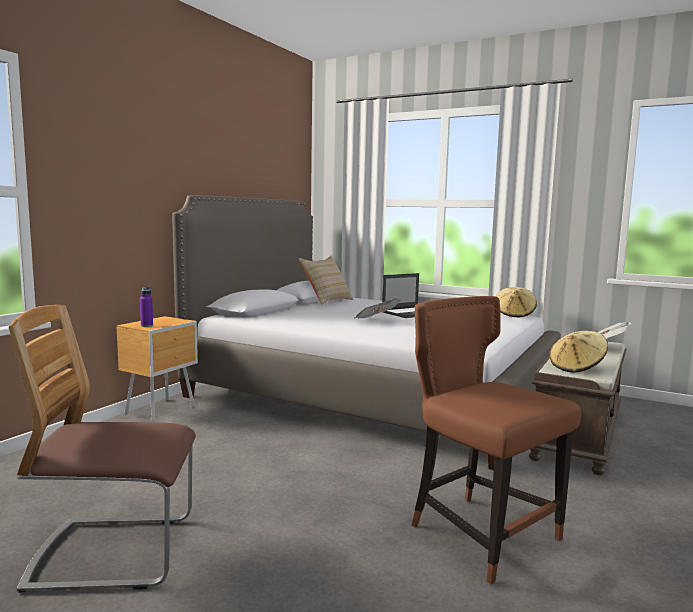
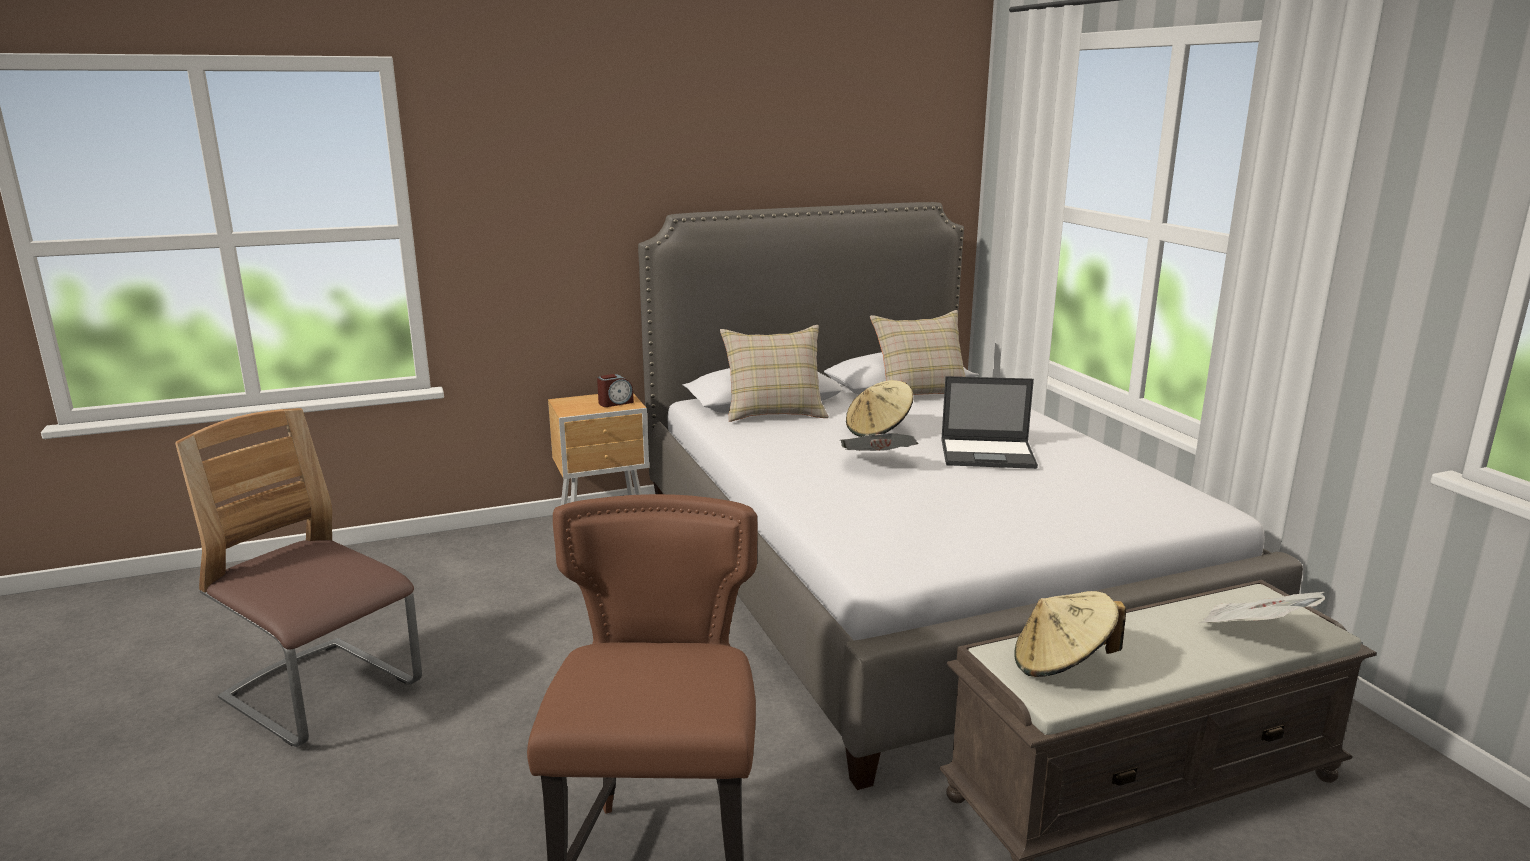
camera: 40 degrees right, 10 degrees up
purple bottle [140,287,153,327] -> none
beige hat [496,287,537,317] -> beige hat moved to [846,380,913,437]
none -> alarm clock [597,374,634,407]
none -> beige pillow [720,325,829,422]

